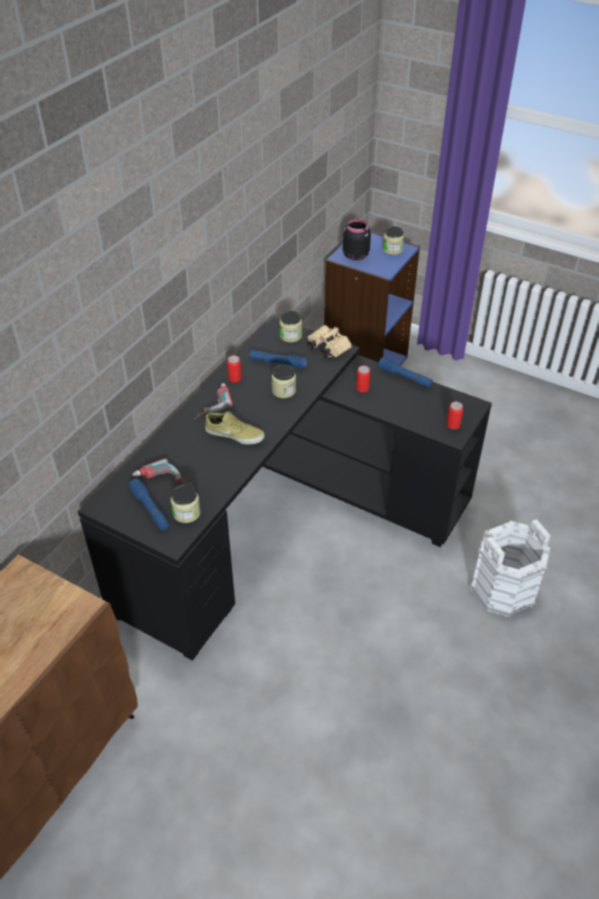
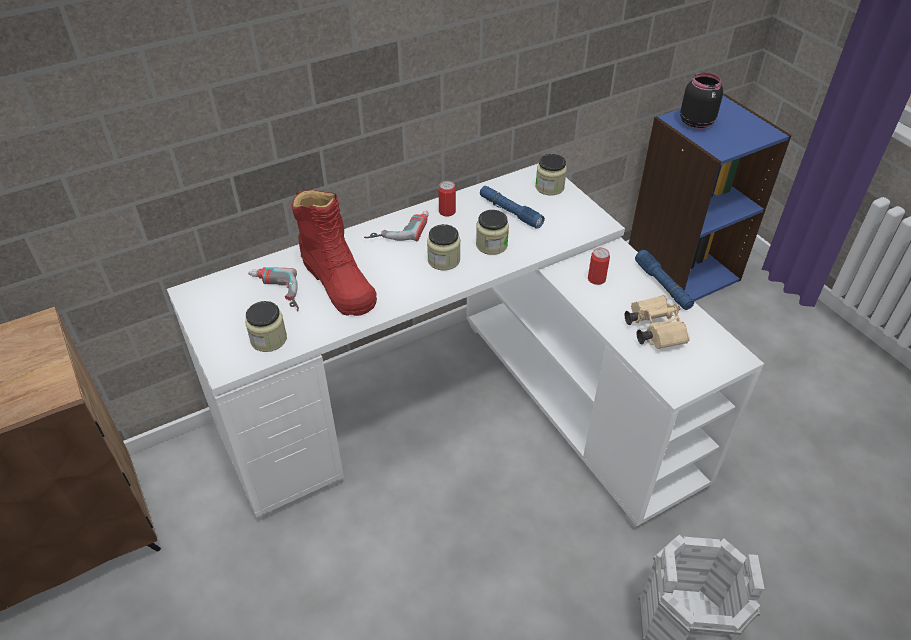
camera: 30 degrees right, 0 degrees up
black desk [78,317,492,661] -> white desk [167,163,764,527]
blue flashlight [129,478,169,530] -> none
beige shoe [205,411,265,445] -> none
beige binoculars [307,325,352,358] -> beige binoculars moved to [625,295,690,349]
jar [383,226,404,255] -> jar moved to [427,224,460,271]
can [446,402,463,429] -> none
none -> red boot [292,190,377,316]

